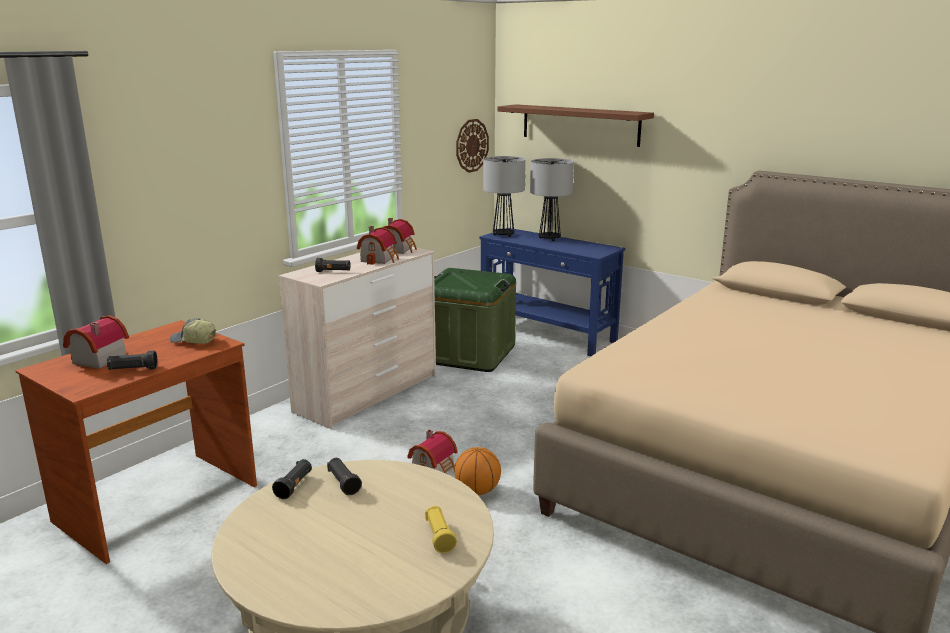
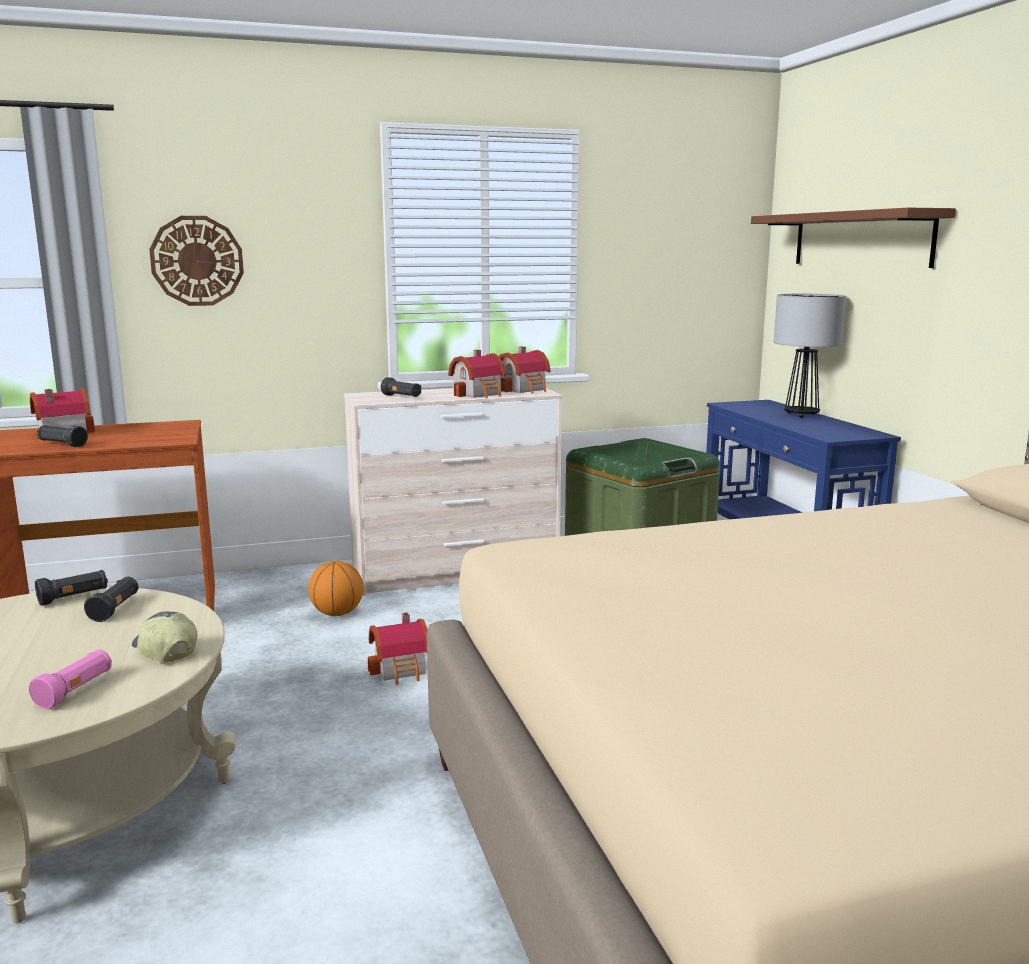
camera: 35 degrees right, 5 degrees down
cap [170,318,216,344] -> cap moved to [132,612,197,662]
yellow flashlight [425,506,457,553] -> pink flashlight [29,649,112,709]
basketball [454,447,501,495] -> basketball moved to [308,561,364,616]
wall clock [456,119,489,173] -> wall clock moved to [149,216,244,306]
table lamp [483,156,526,237] -> none

